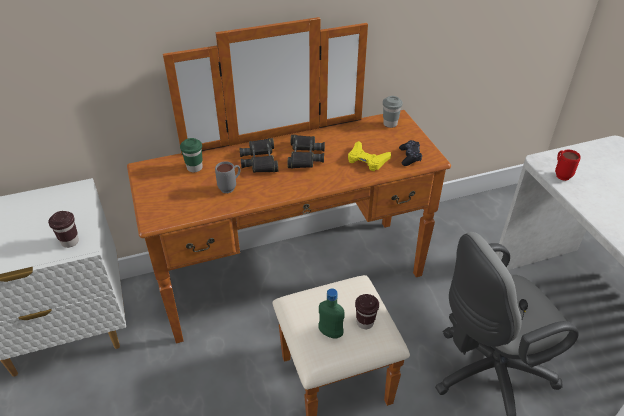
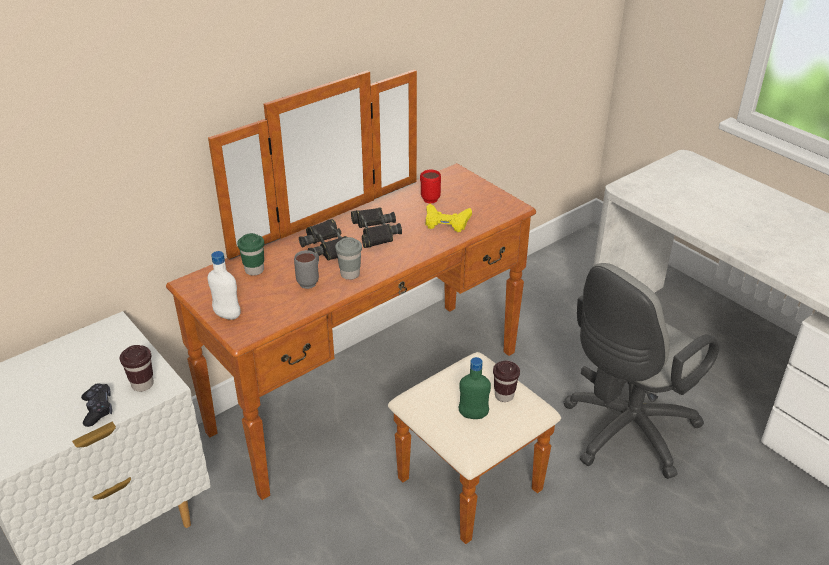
camera: 20 degrees left, 5 degrees down
grey cup [383,96,403,128] -> grey cup moved to [335,237,362,280]
black game controller [399,140,422,166] -> black game controller moved to [81,383,112,427]
red mug [555,150,581,181] -> red mug moved to [420,170,441,204]
none -> white bottle [207,251,241,320]

